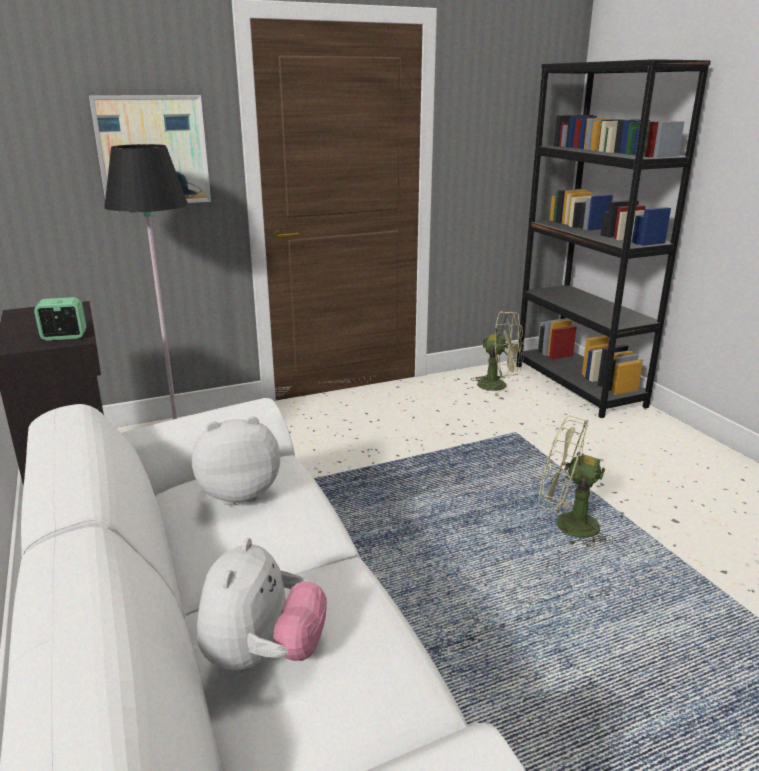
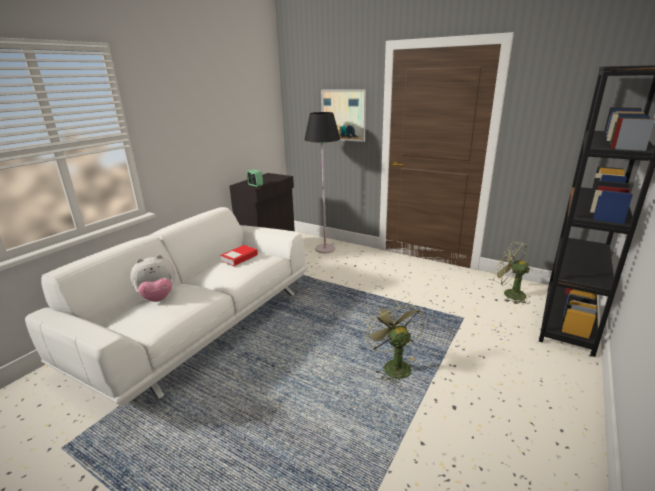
camera: 55 degrees right, 0 degrees up
plush toy [192,416,280,505] -> book [220,245,258,266]
green fan [471,311,524,396] -> green fan turned 150 degrees clockwise [494,241,530,304]

